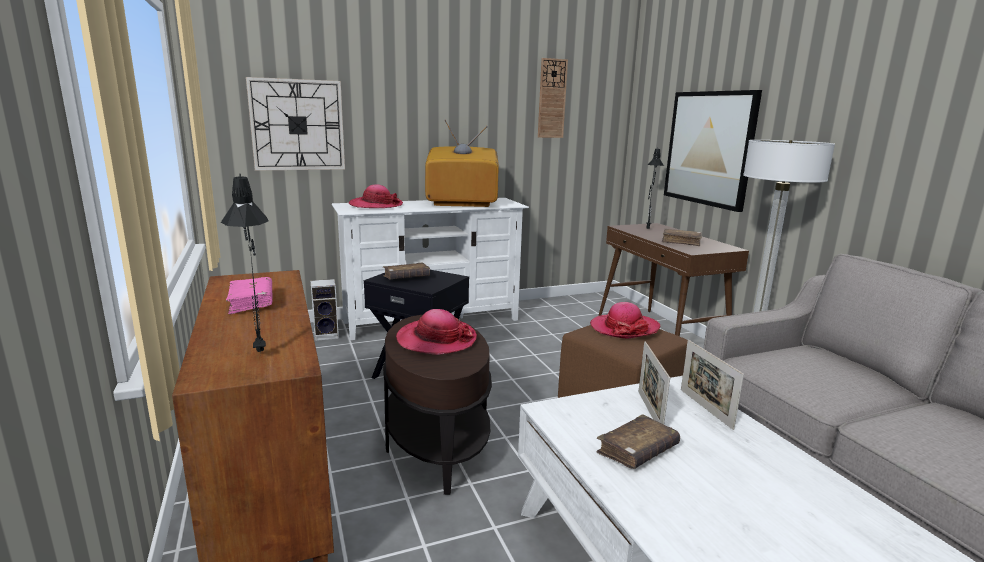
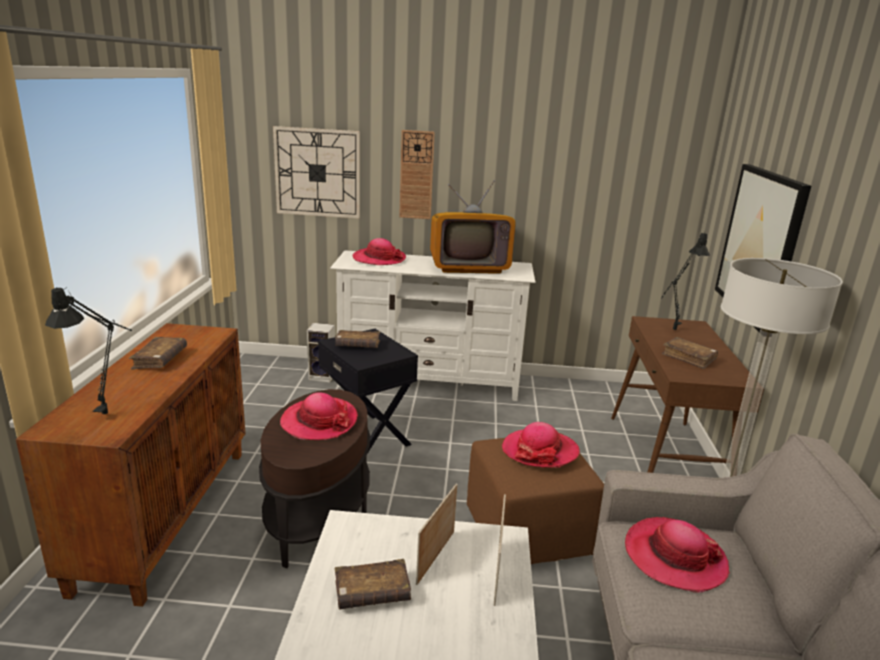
camera: 25 degrees right, 5 degrees up
pink book [226,277,272,315] -> brown book [129,337,187,369]
television [425,120,499,207] -> television turned 150 degrees clockwise [430,180,516,274]
wall clock [538,58,568,138] -> wall clock moved to [399,130,435,219]
none -> hat [625,517,730,593]

